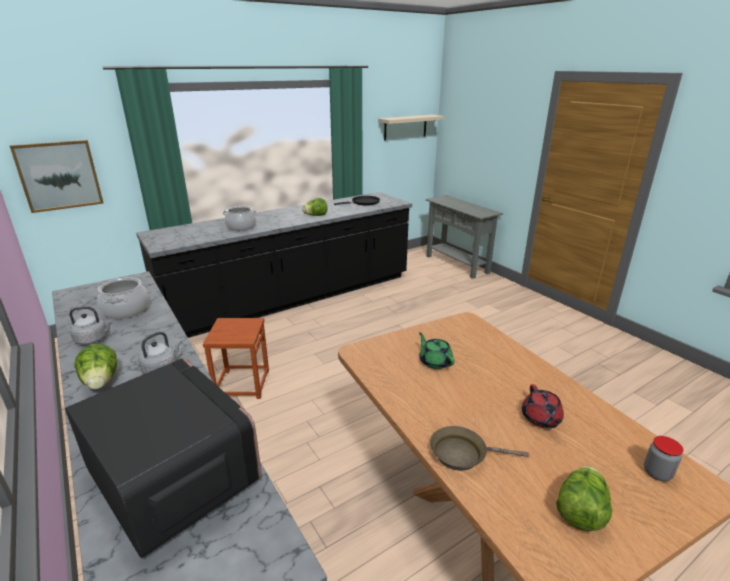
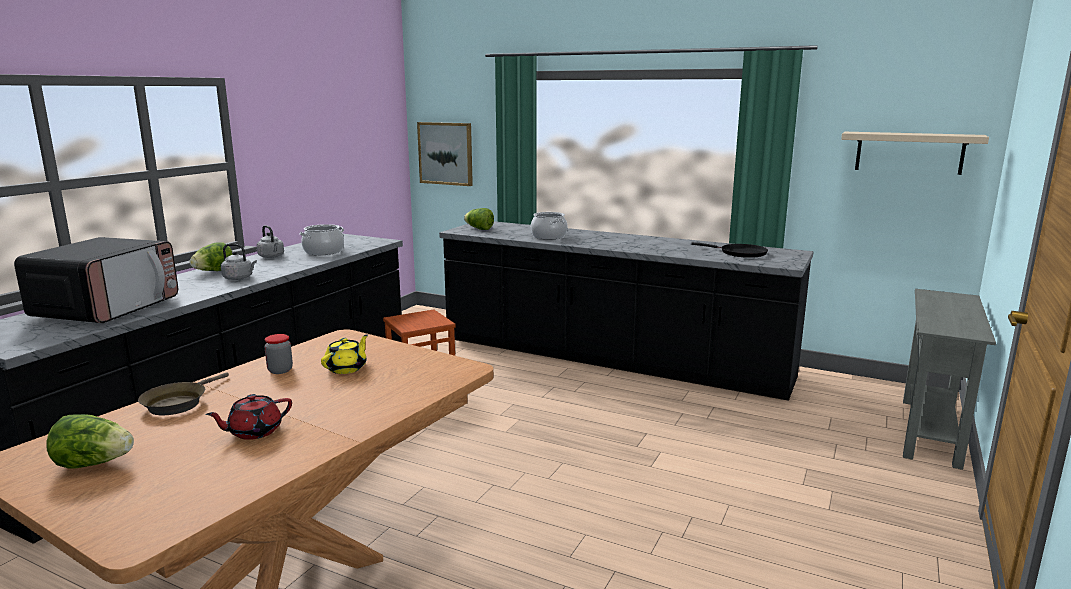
camera: 60 degrees right, 10 degrees down
lettuce [302,198,328,216] -> lettuce moved to [464,208,494,230]
green teapot [419,332,455,369] -> yellow teapot [321,334,368,374]
brown frying pan [430,426,529,471] -> brown frying pan turned 135 degrees counterclockwise [138,372,229,415]
jar [644,436,683,481] -> jar moved to [264,334,293,374]

